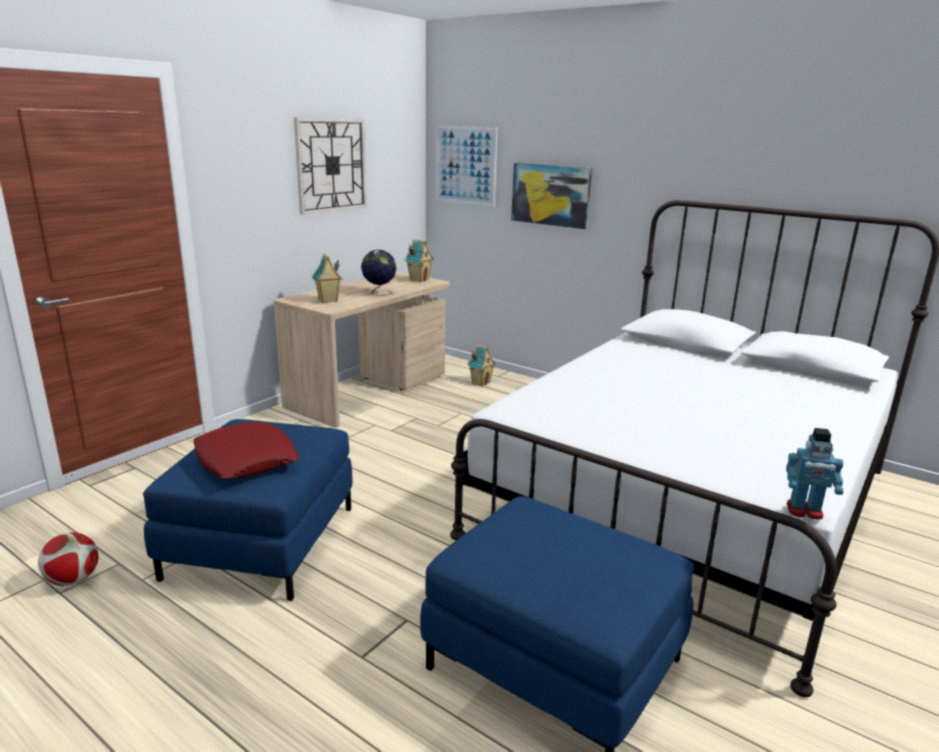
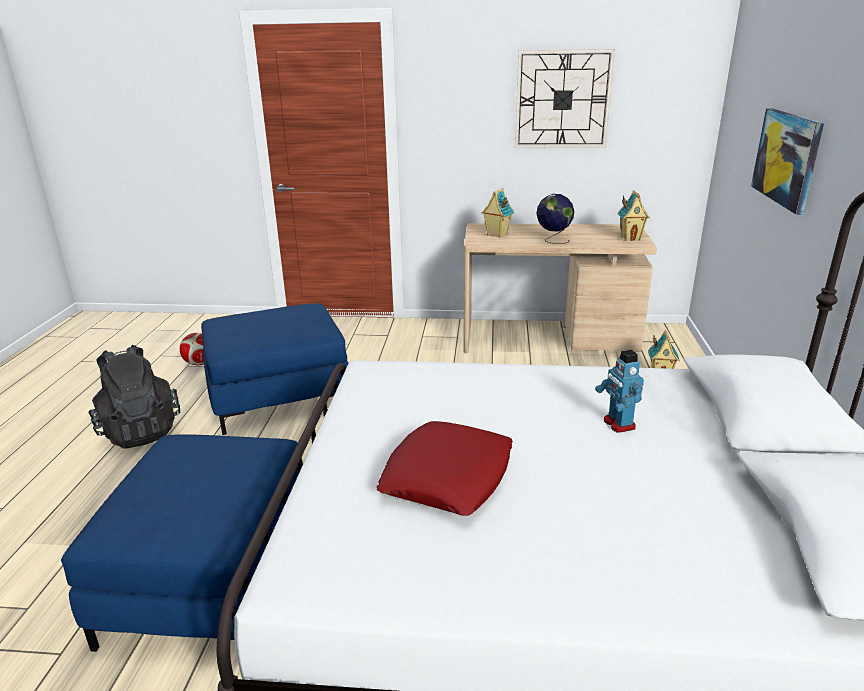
camera: 60 degrees right, 5 degrees up
red pillow [194,422,299,479] -> red pillow moved to [376,421,513,516]
picture [436,126,497,206] -> none
toy robot [786,428,843,520] -> toy robot moved to [595,350,644,433]
none -> black backpack [89,345,180,449]

